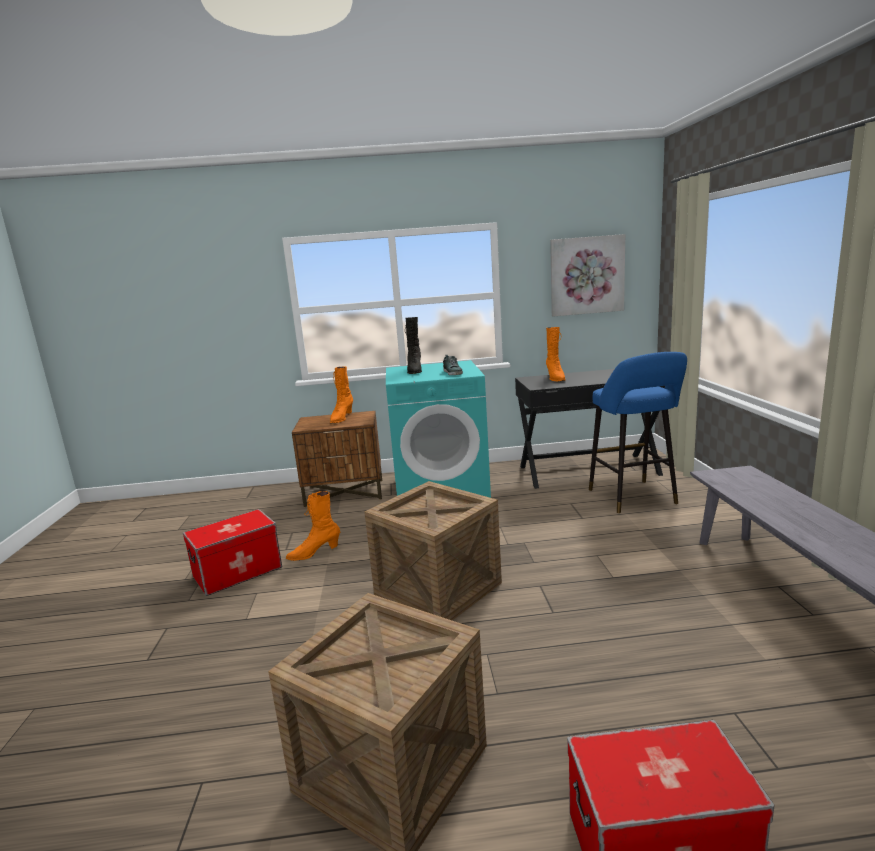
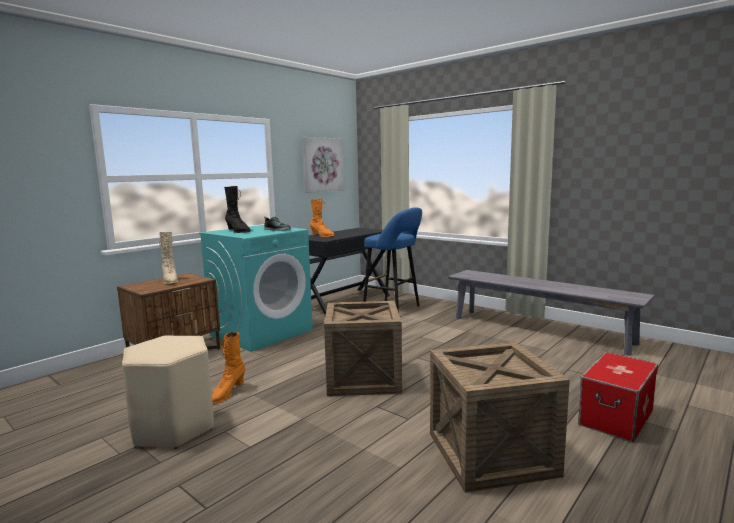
camera: 45 degrees left, 5 degrees down
storage box [183,509,282,596] -> beige stool [122,335,214,449]
orange boot [330,367,353,423] -> beige boot [159,232,178,284]

